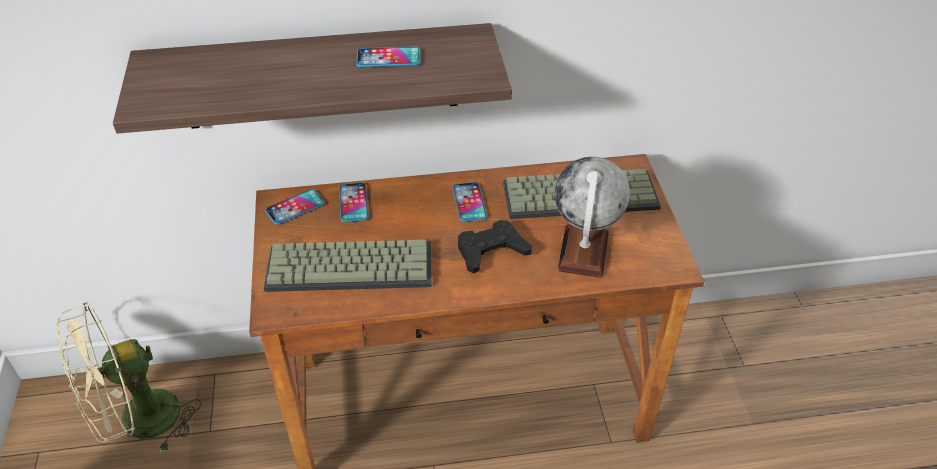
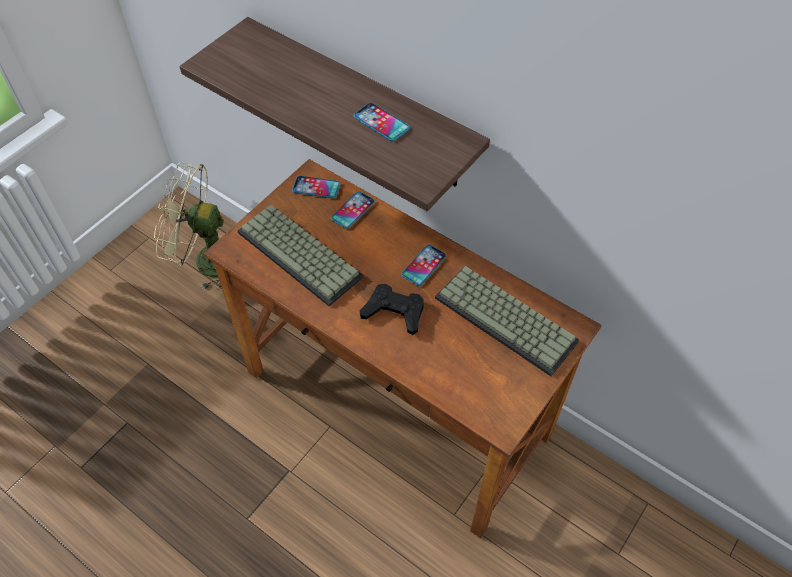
camera: 45 degrees right, 10 degrees up
globe [555,157,630,278] -> none

